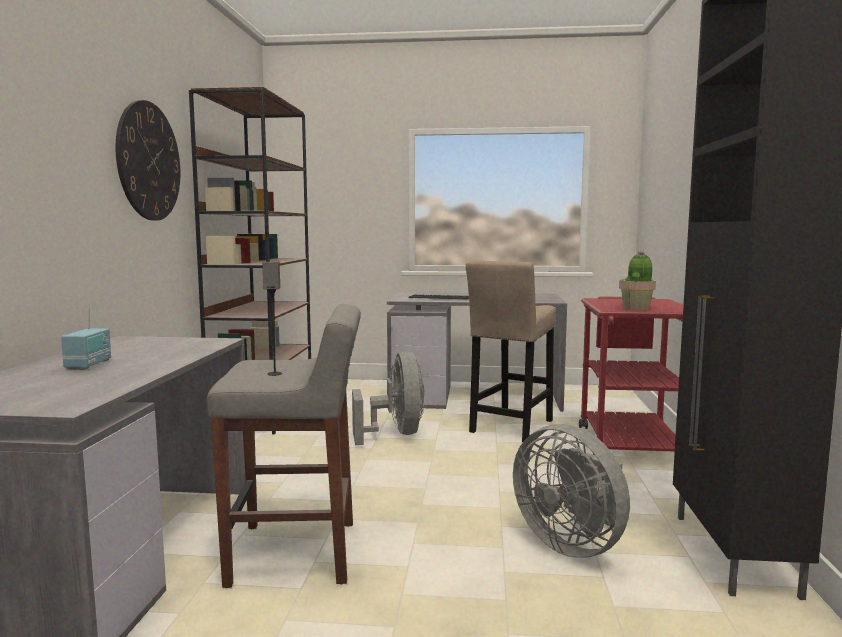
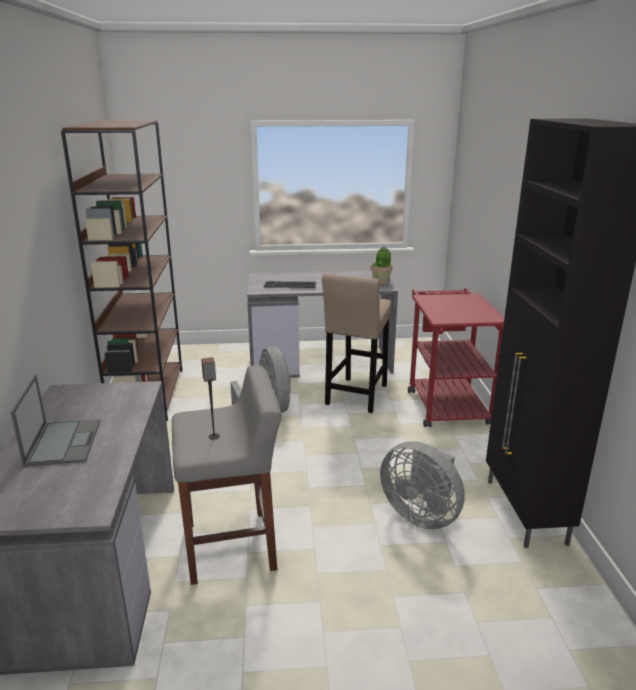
camera: 10 degrees left, 15 degrees up
radio [61,308,111,370] -> laptop [11,375,100,467]
wall clock [116,100,180,221] -> none
potted plant [619,251,656,310] -> potted plant moved to [371,246,393,284]

